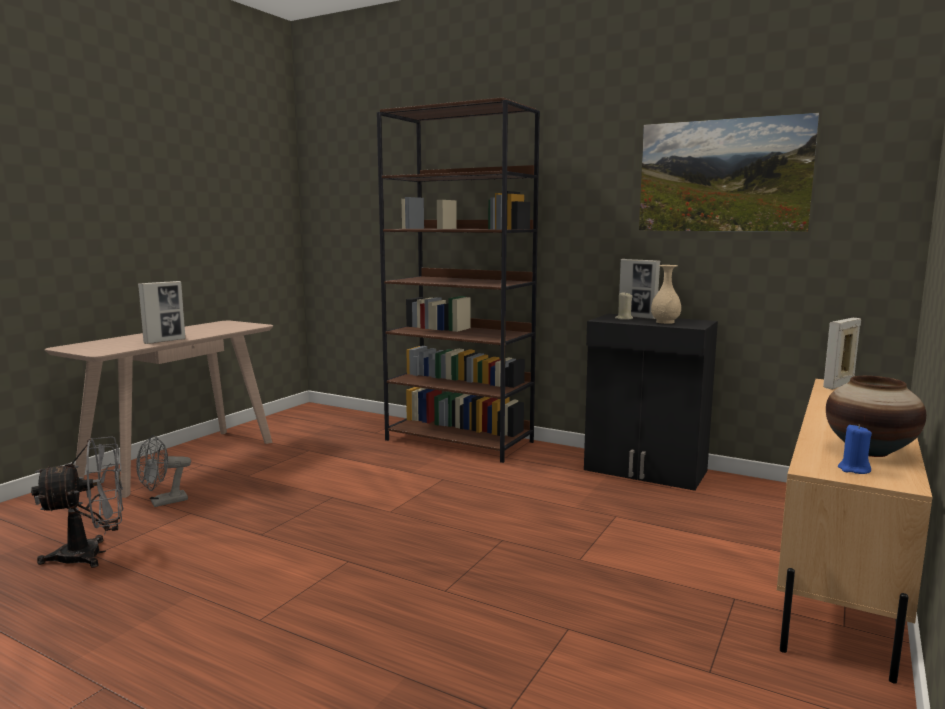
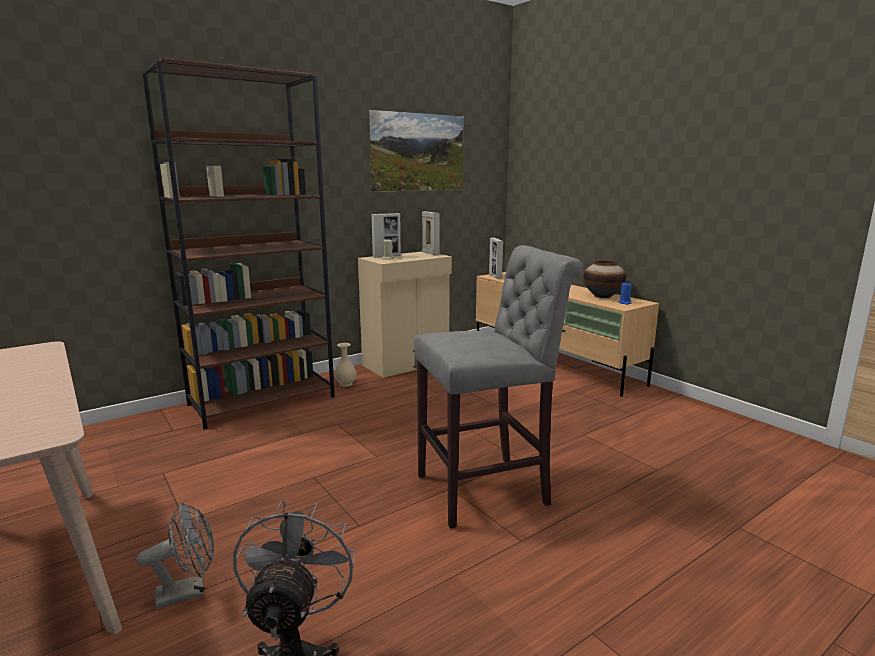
camera: 65 degrees left, 5 degrees up
grey fan [136,435,191,507] -> grey fan turned 105 degrees counterclockwise [136,502,214,609]
picture frame [138,281,185,344] -> picture frame moved to [422,211,440,255]
black cabinet [584,314,718,491] -> beige cabinet [358,252,452,378]
beige vase [651,265,681,324] -> beige vase moved to [335,343,356,387]
none -> grey stool [414,245,583,529]

